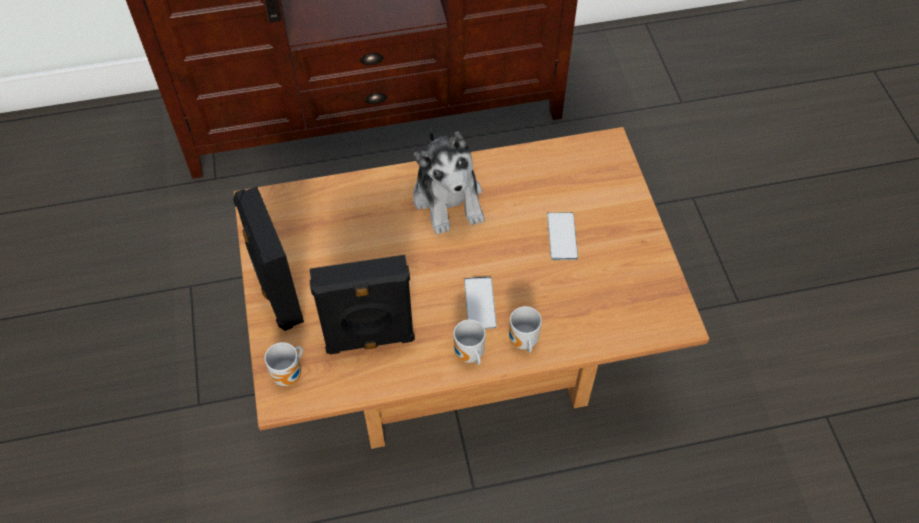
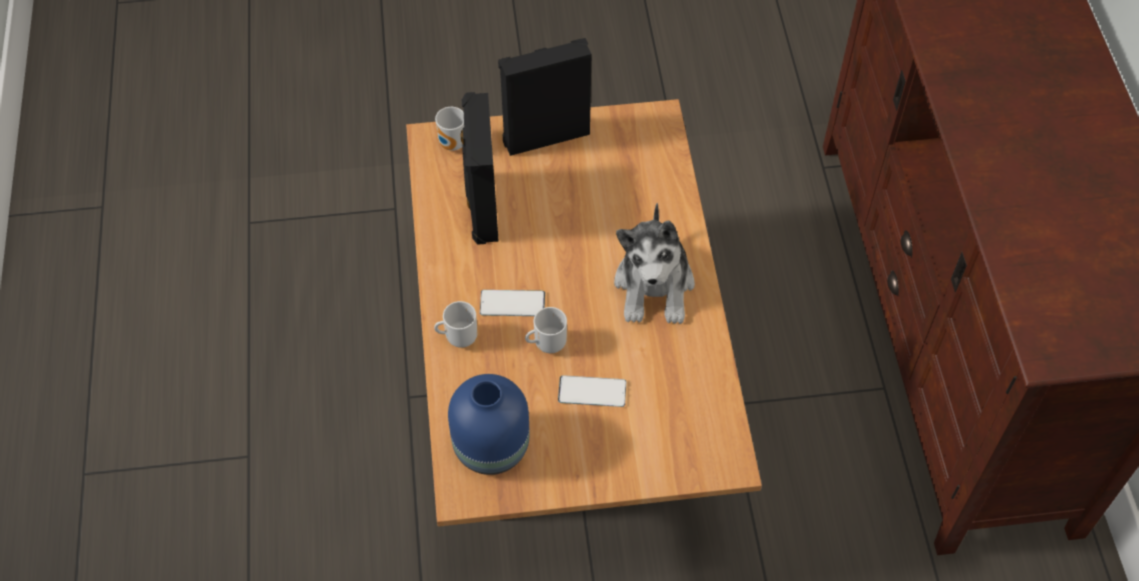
camera: 95 degrees right, 0 degrees up
plush toy [413,128,484,235] -> plush toy turned 75 degrees counterclockwise [614,203,695,324]
mug [454,319,486,365] -> mug moved to [525,307,567,353]
none -> blue vase [448,374,530,475]

